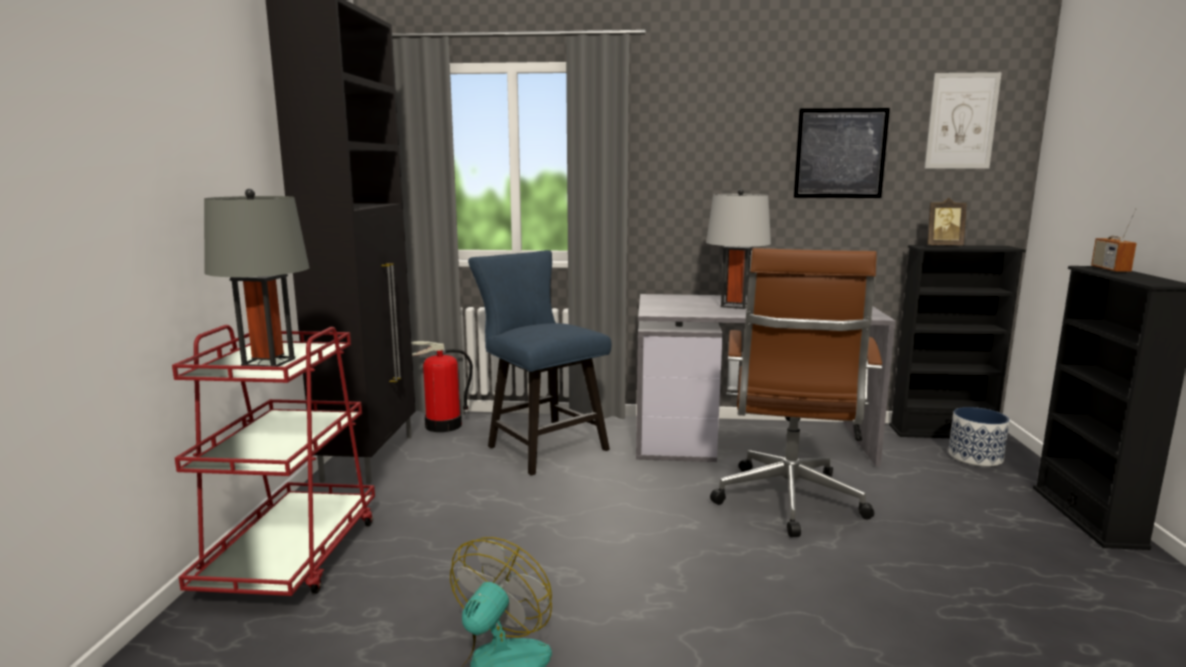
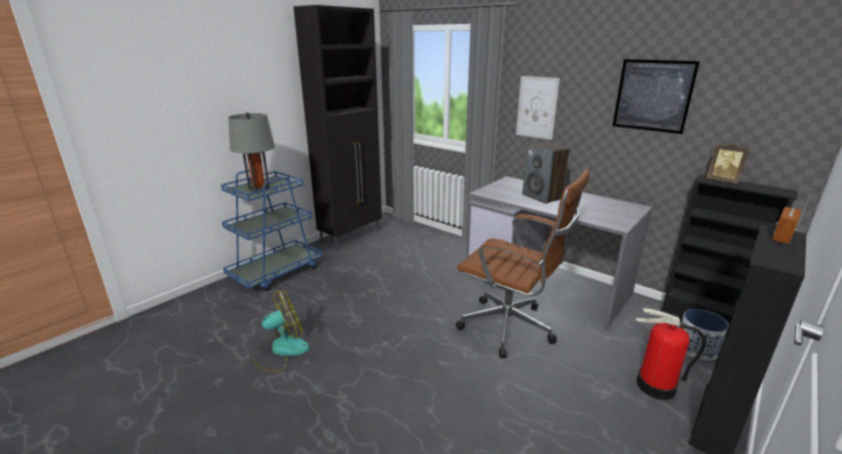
camera: 35 degrees right, 10 degrees up
red cart [172,325,375,596] -> blue cart [221,170,322,291]
fire extinguisher [411,341,473,432] -> fire extinguisher moved to [636,308,706,400]
blue chair [468,250,611,476] -> none
grey table lamp [706,189,771,309] -> speaker [522,142,570,204]
brown office chair [710,248,882,537] -> brown office chair turned 105 degrees counterclockwise [456,169,589,358]
picture [924,72,1002,168] -> picture moved to [516,76,560,140]

